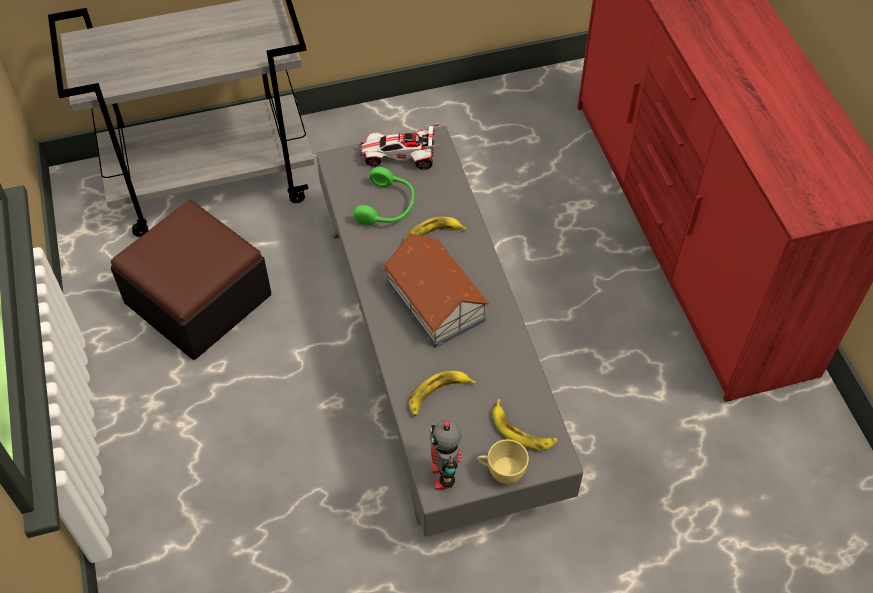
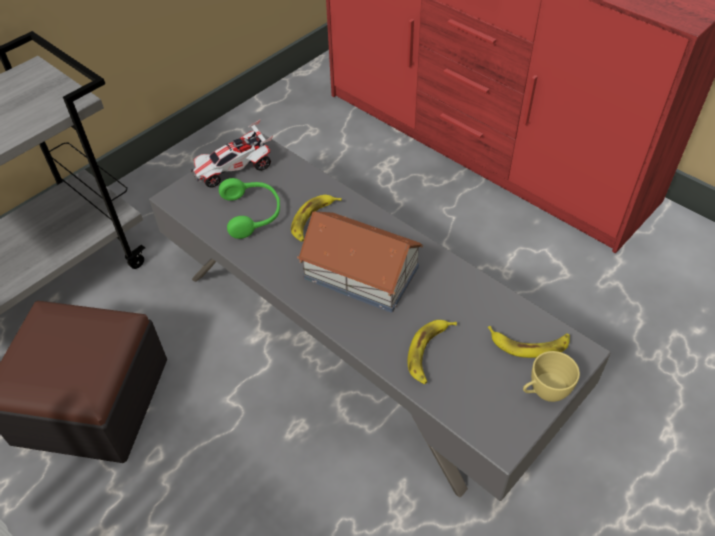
camera: 30 degrees left, 5 degrees down
toy robot [430,420,461,490] -> none

